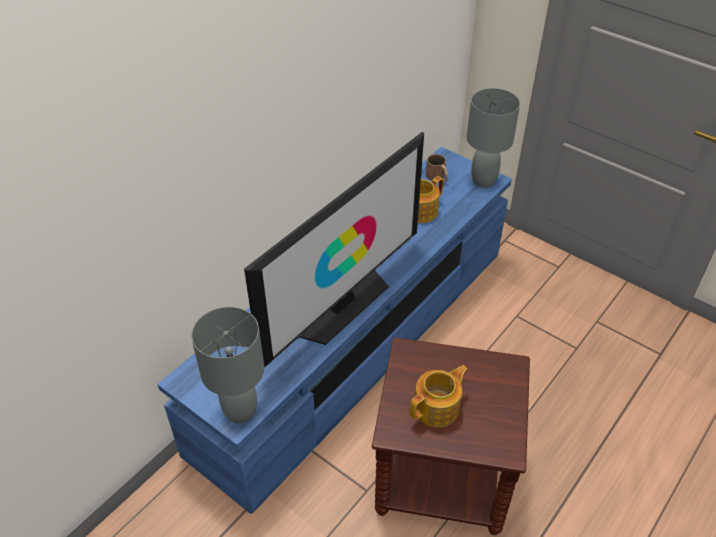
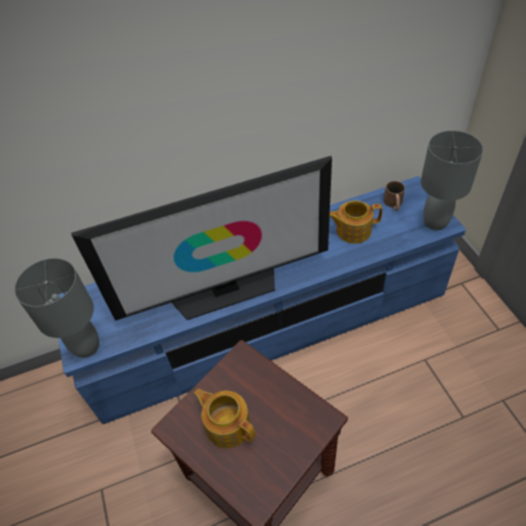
camera: 35 degrees right, 5 degrees up
teapot [410,365,468,427] -> teapot turned 135 degrees counterclockwise [194,389,255,448]

